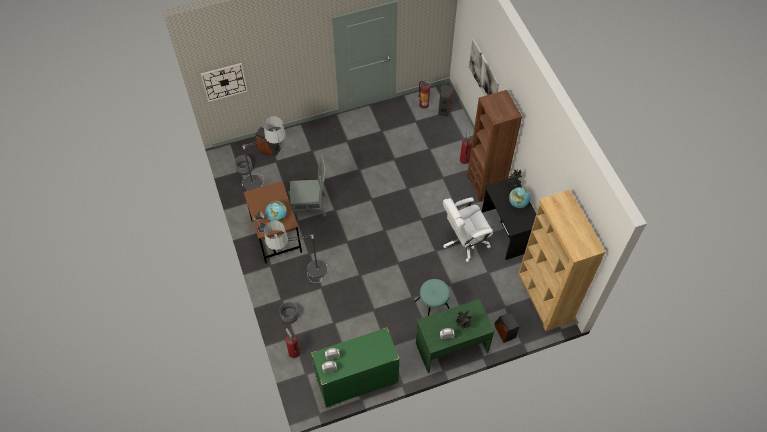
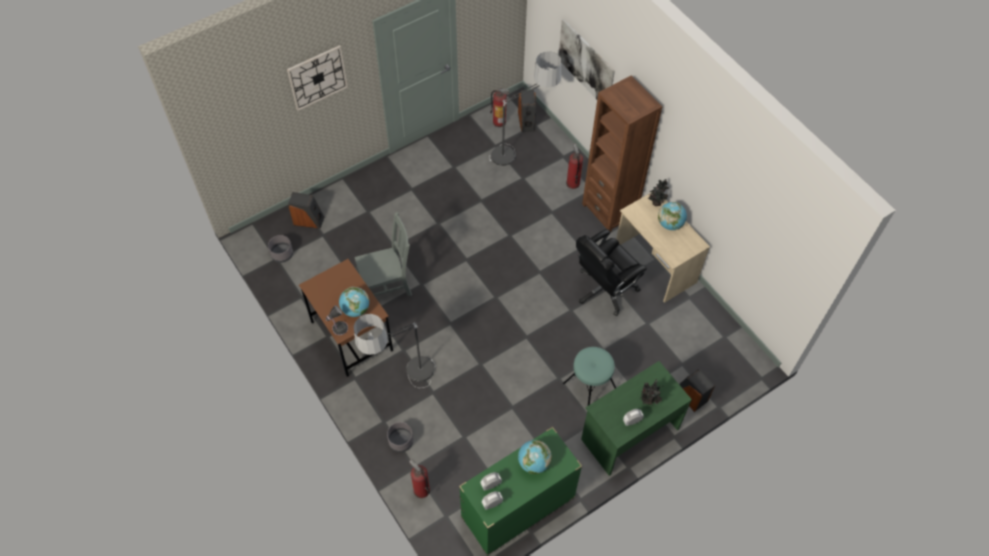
camera: 15 degrees left, 0 degrees up
wall clock [201,63,248,102] -> wall clock moved to [287,45,348,111]
floor lamp [242,116,286,191] -> floor lamp moved to [489,52,562,166]
white office chair [443,197,493,262] -> black office chair [576,229,647,316]
black desk [482,178,536,260] -> beige desk [616,192,710,303]
brown bookcase [518,190,606,331] -> none
none -> globe [518,440,552,474]

